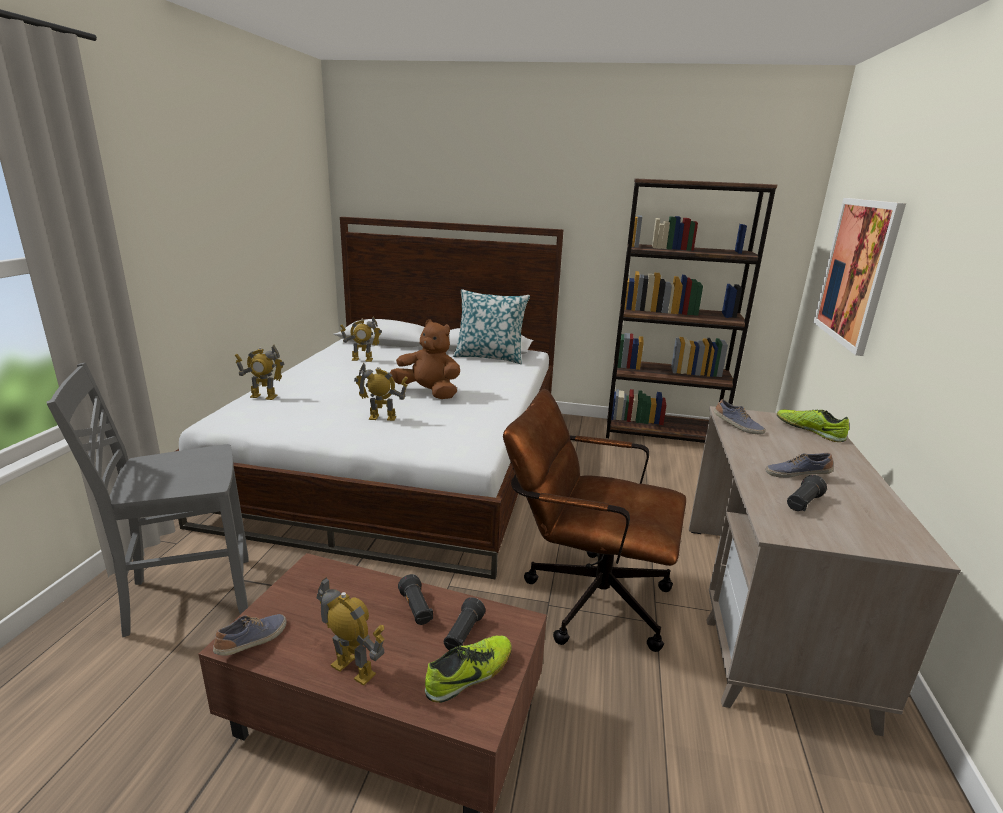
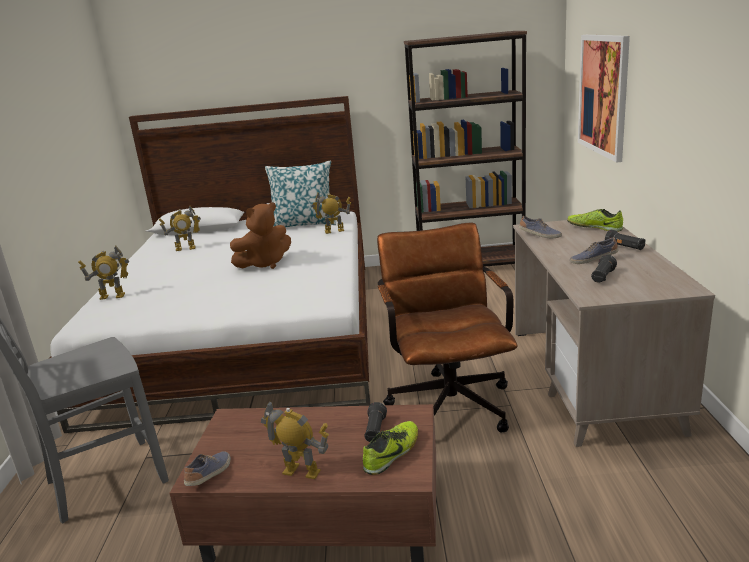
camera: 10 degrees left, 0 degrees up
toy robot [354,363,408,421] -> toy robot moved to [312,193,351,234]
brown plush toy [390,319,460,399] -> brown plush toy turned 135 degrees clockwise [230,202,291,269]
black flashlight [398,574,433,625] -> black flashlight moved to [605,230,646,250]
brown office chair [503,389,686,652] -> brown office chair turned 75 degrees clockwise [377,223,518,433]

